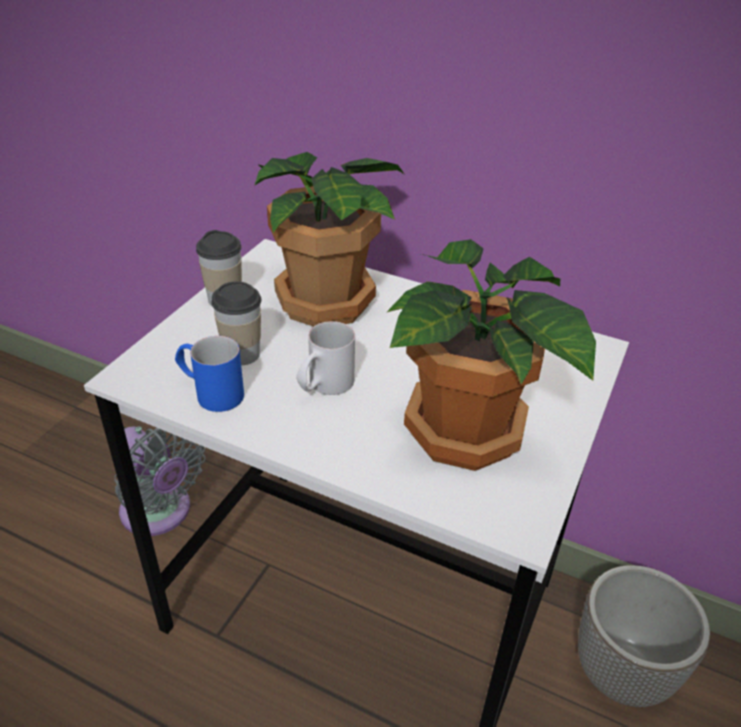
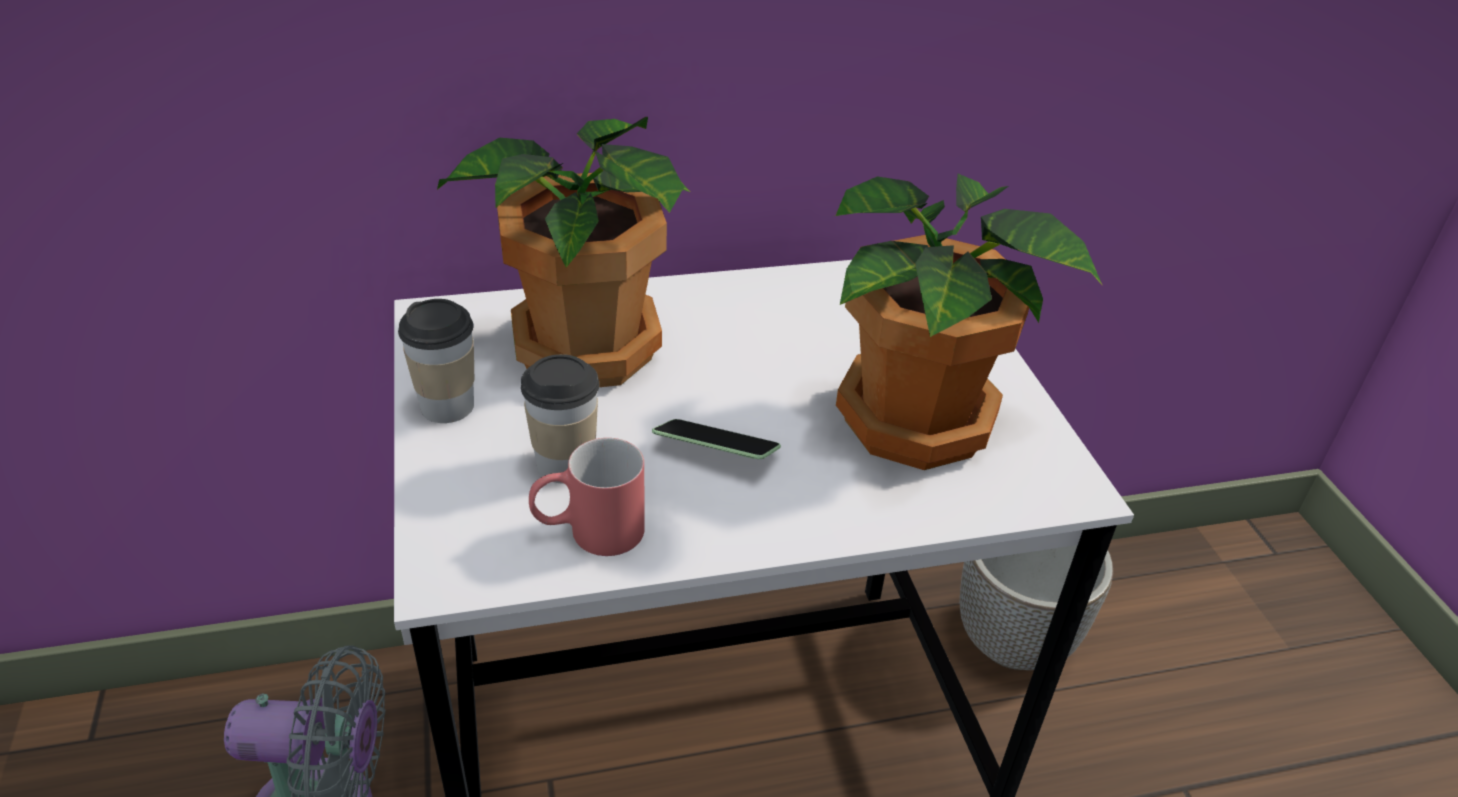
camera: 40 degrees left, 0 degrees up
blue mug [175,336,244,412] -> red mug [529,438,645,556]
white mug [296,321,355,395] -> phone [652,419,781,459]

